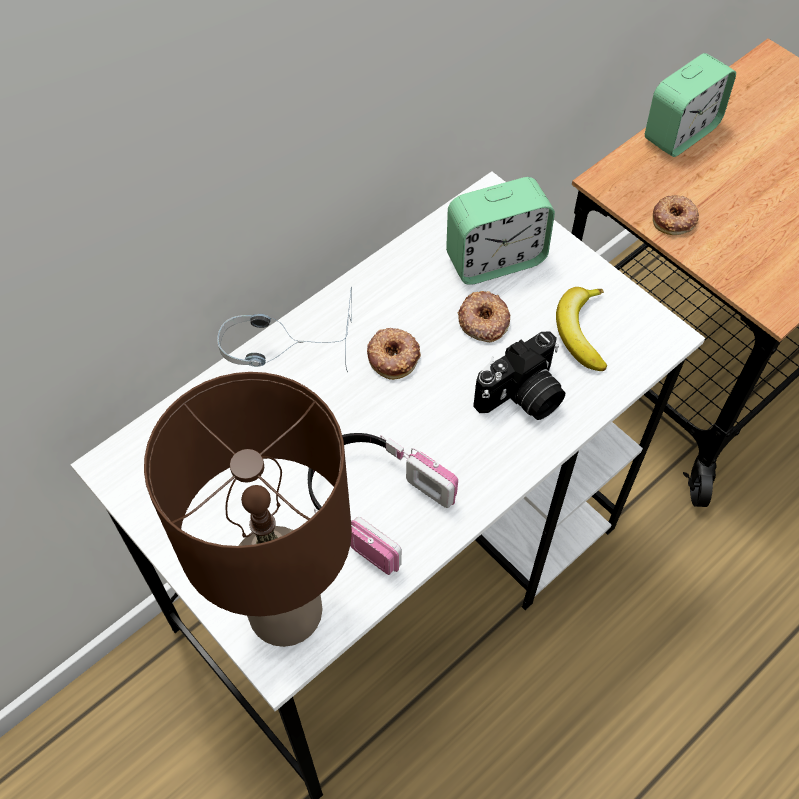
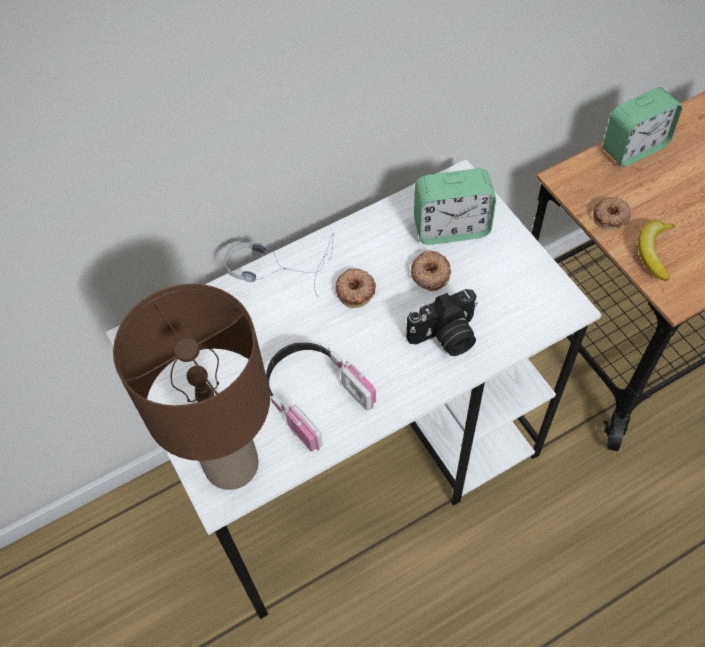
camera: 15 degrees right, 0 degrees up
banana [556,287,607,371] -> banana moved to [638,220,676,281]

